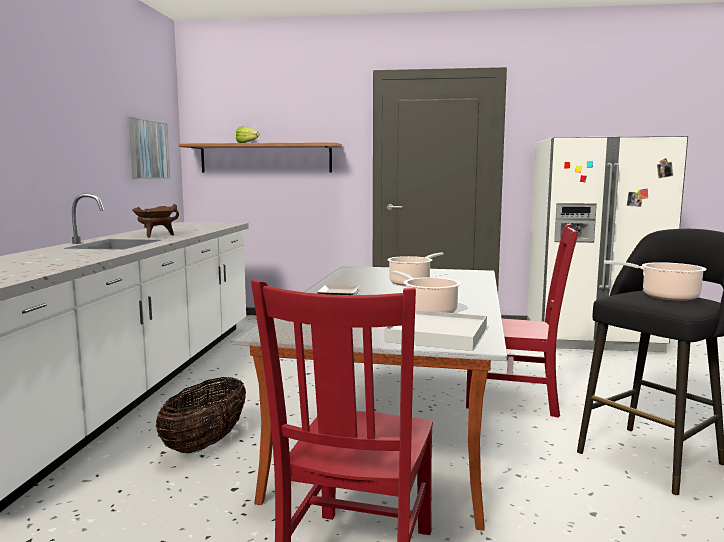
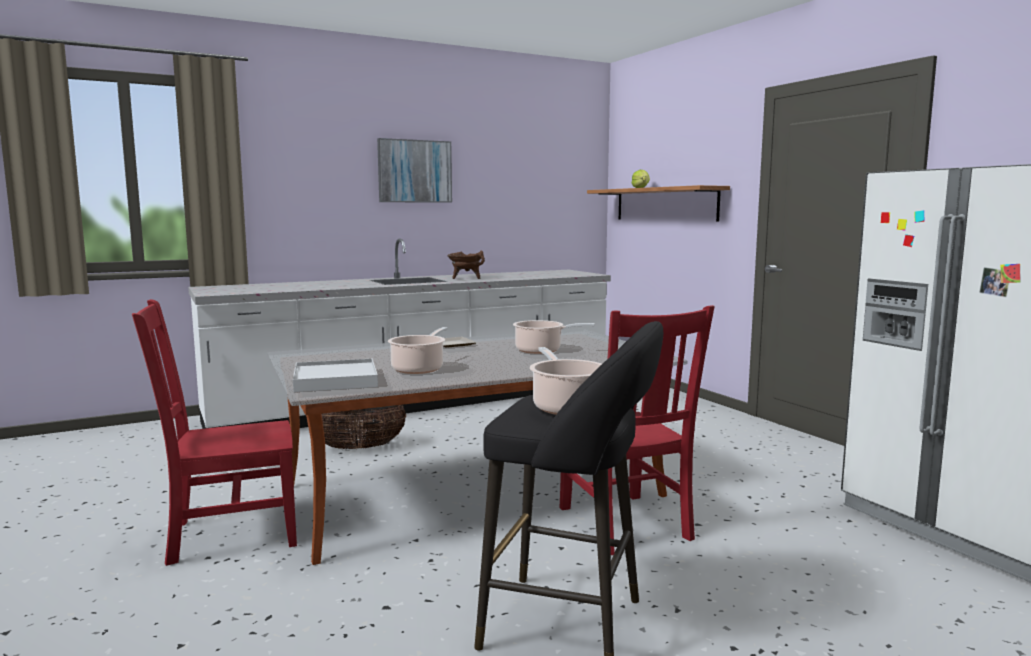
camera: 55 degrees right, 0 degrees up
picture [128,117,170,179] -> picture moved to [377,138,452,203]

